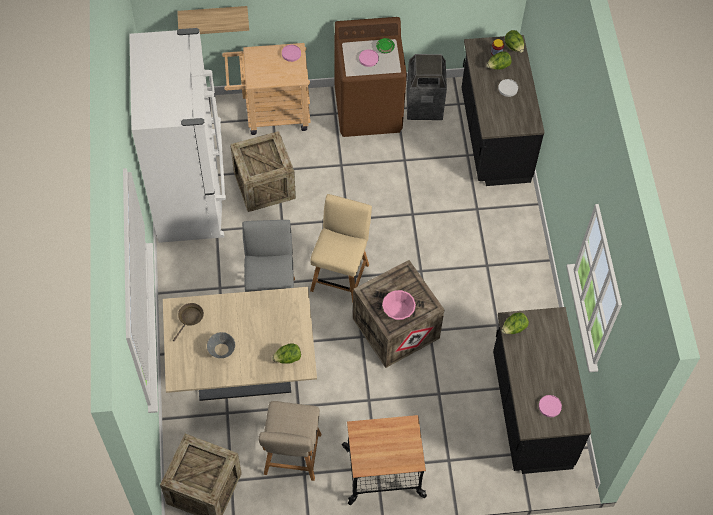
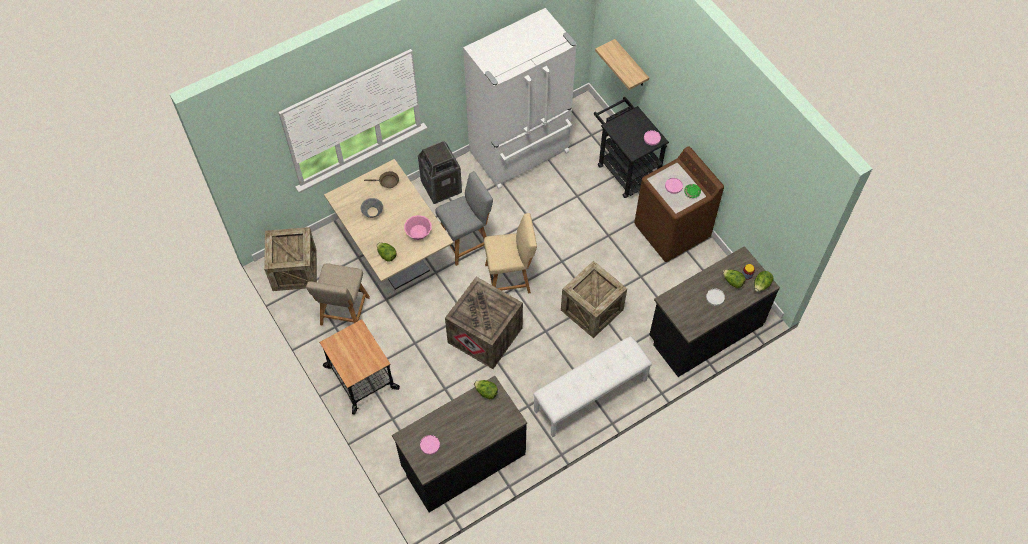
camera: 65 degrees right, 0 degrees up
beige cart [222,43,311,135] -> black cart [594,97,669,198]
crate [230,131,296,212] -> crate moved to [561,261,627,338]
beige chair [259,401,321,481] -> beige chair turned 60 degrees counterclockwise [306,264,370,326]
pink bowl [382,290,416,320] -> pink bowl moved to [404,215,431,240]
trash can [406,54,447,120] -> trash can moved to [418,141,462,204]
none -> white bench [533,336,652,437]

